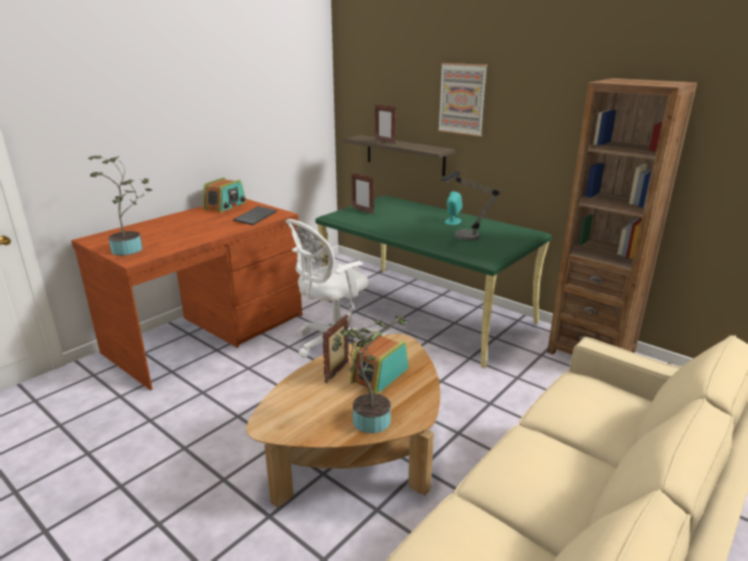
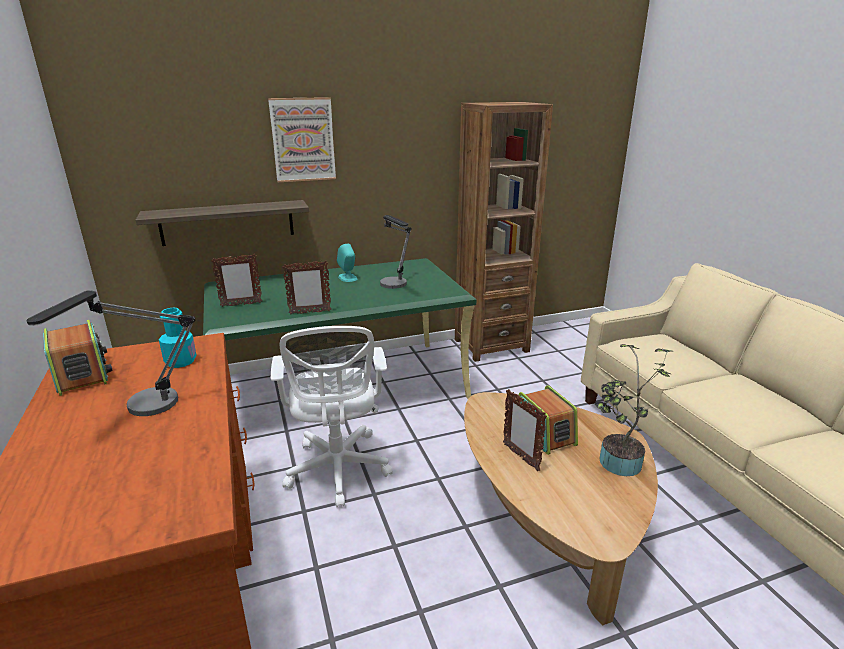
camera: 60 degrees left, 0 degrees up
potted plant [88,156,153,255] -> none
keyboard [233,206,277,225] -> turquoise bottle [159,308,197,368]
picture frame [374,104,396,144] -> picture frame moved to [282,261,331,315]
none -> table lamp [26,290,195,416]

